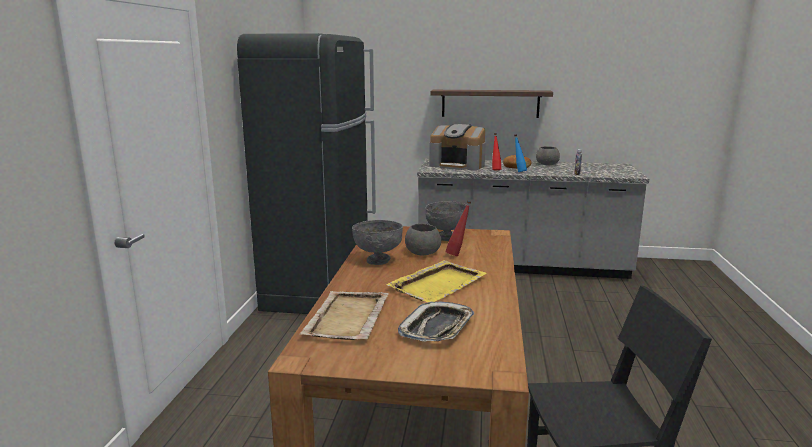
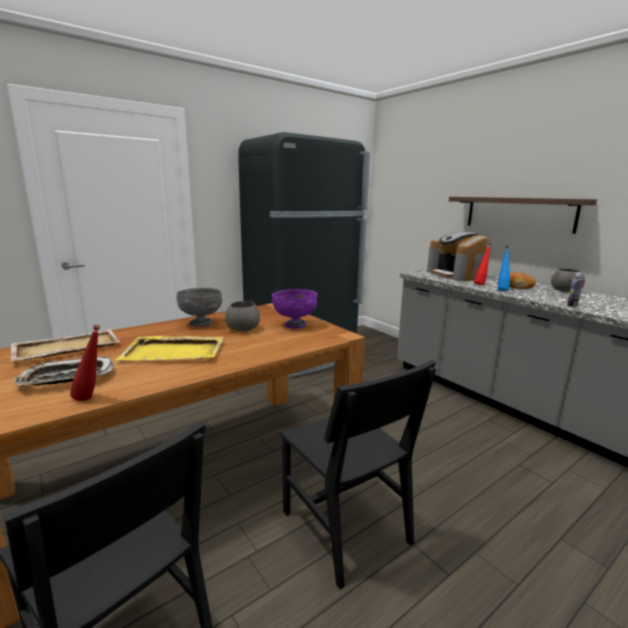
camera: 45 degrees right, 0 degrees up
grey bowl [425,201,469,241] -> purple bowl [272,289,318,329]
red bottle [445,201,471,256] -> red bottle moved to [70,325,100,401]
none -> black chair [279,359,436,589]

